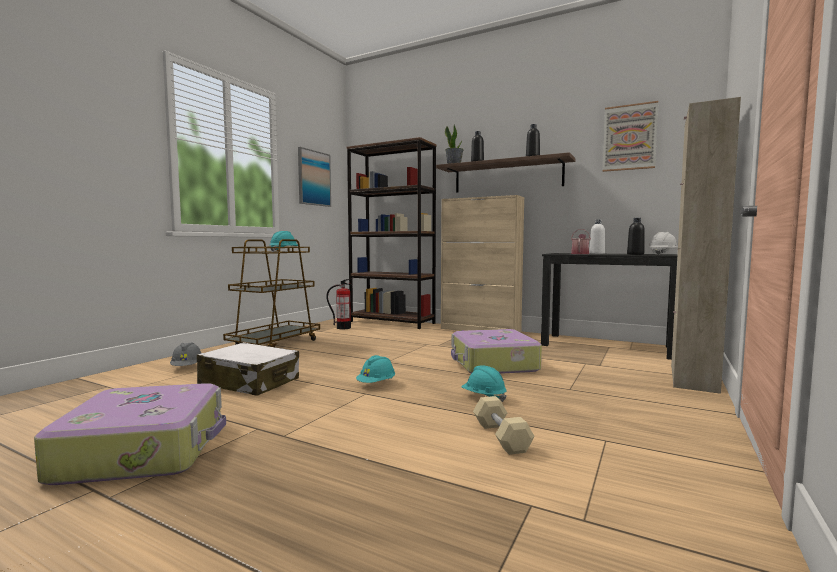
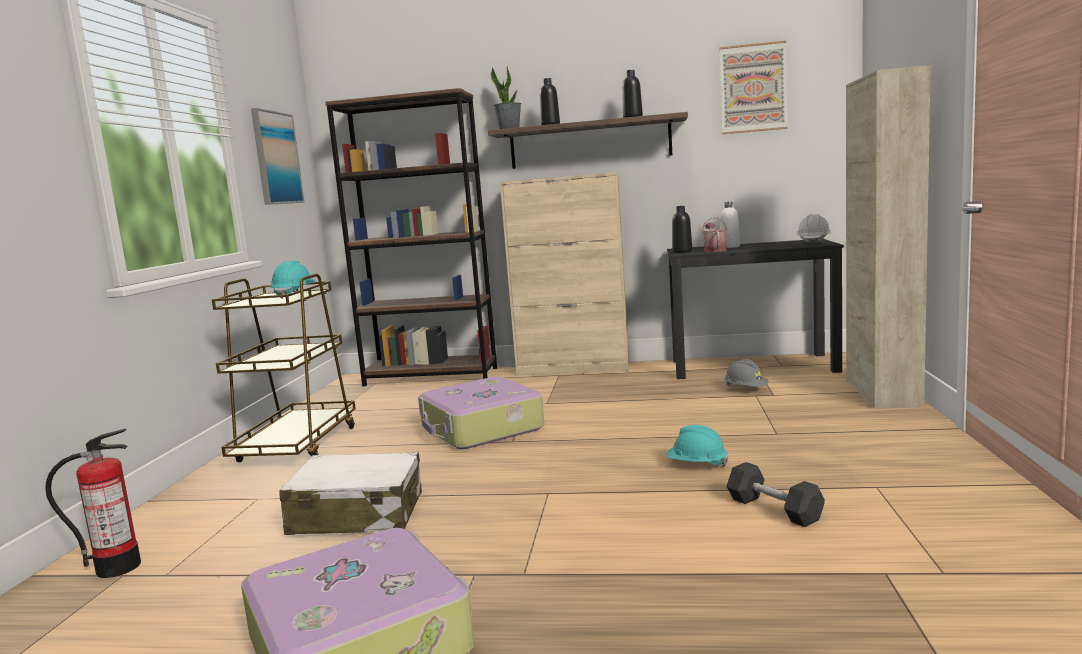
camera: 20 degrees left, 5 degrees up
grey hard hat [170,342,201,366] -> grey hard hat moved to [725,359,769,387]
fire extinguisher [326,279,353,329] -> fire extinguisher moved to [45,429,141,578]
turquoise hard hat [356,355,395,383] -> none
suitcase [451,329,542,374] -> suitcase moved to [418,377,544,449]
beige dumbbell [473,396,535,455] -> black dumbbell [726,462,825,527]
black bottle [627,218,645,255] -> black bottle moved to [672,206,692,253]

